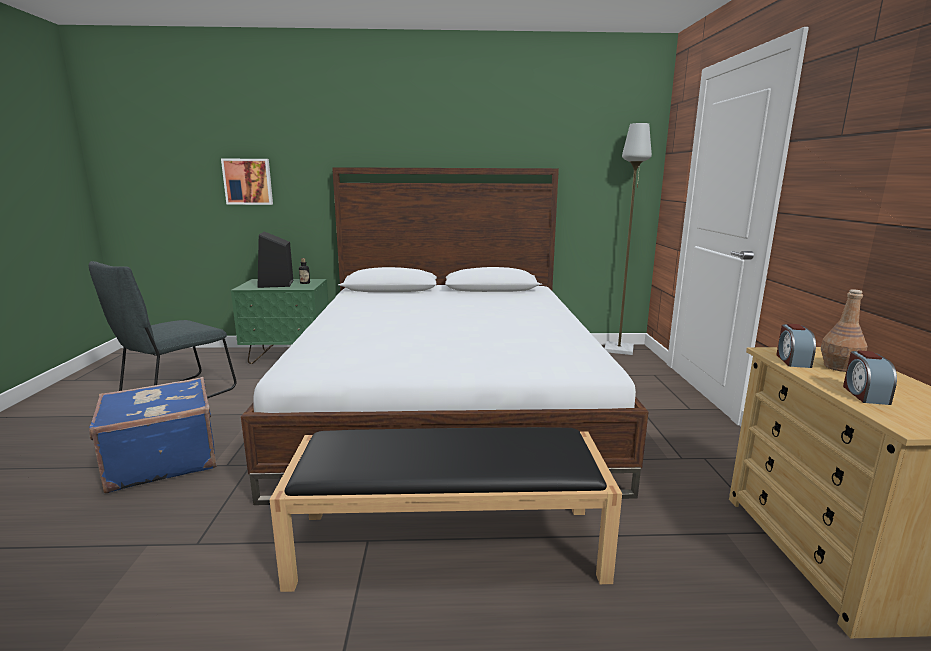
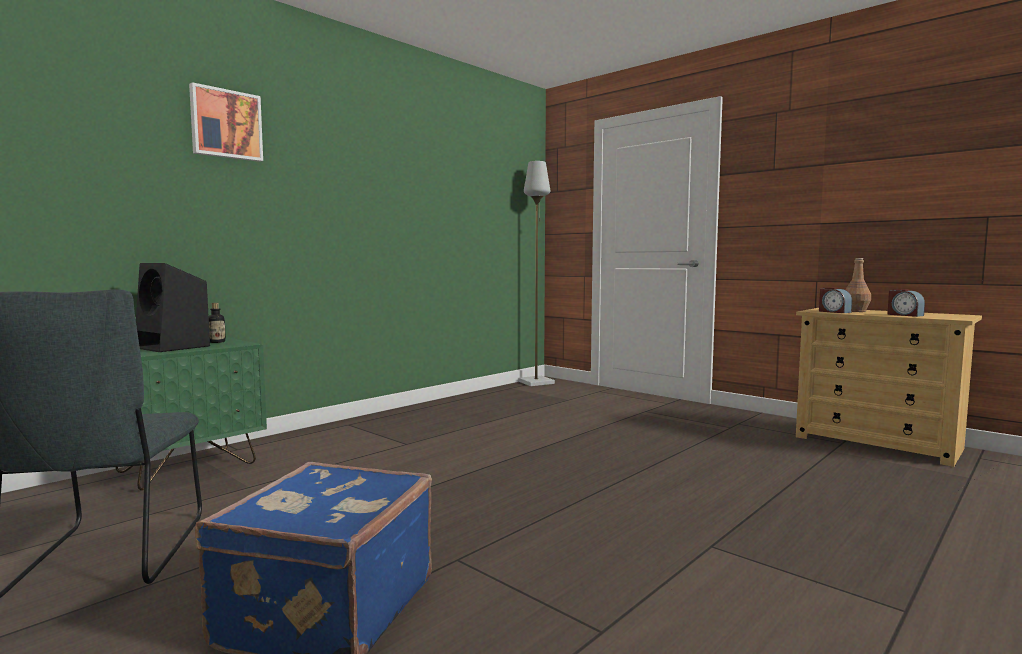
camera: 45 degrees left, 10 degrees down
picture [221,159,273,205] -> picture moved to [189,82,263,162]
bed [241,167,648,505] -> none
black bench [269,427,622,592] -> none

